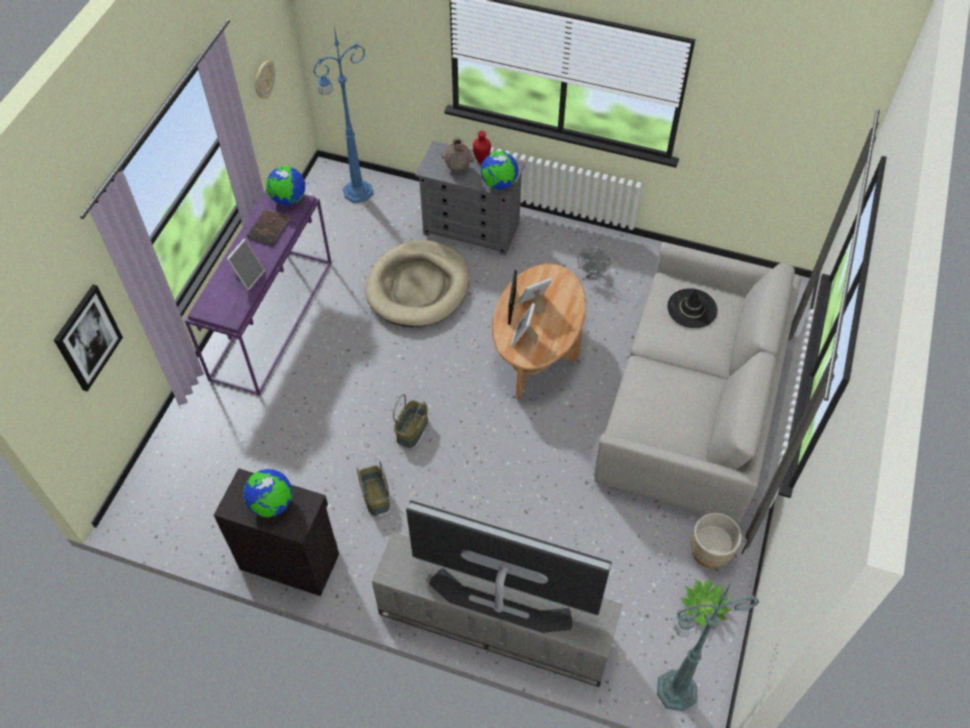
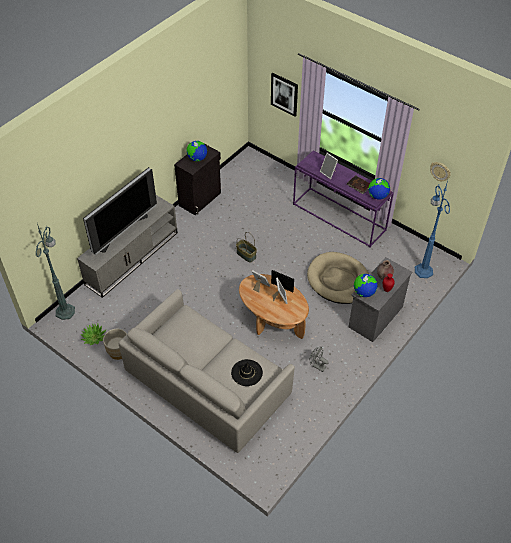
camera: 110 degrees right, 5 degrees down
basket [357,461,390,515] -> none

